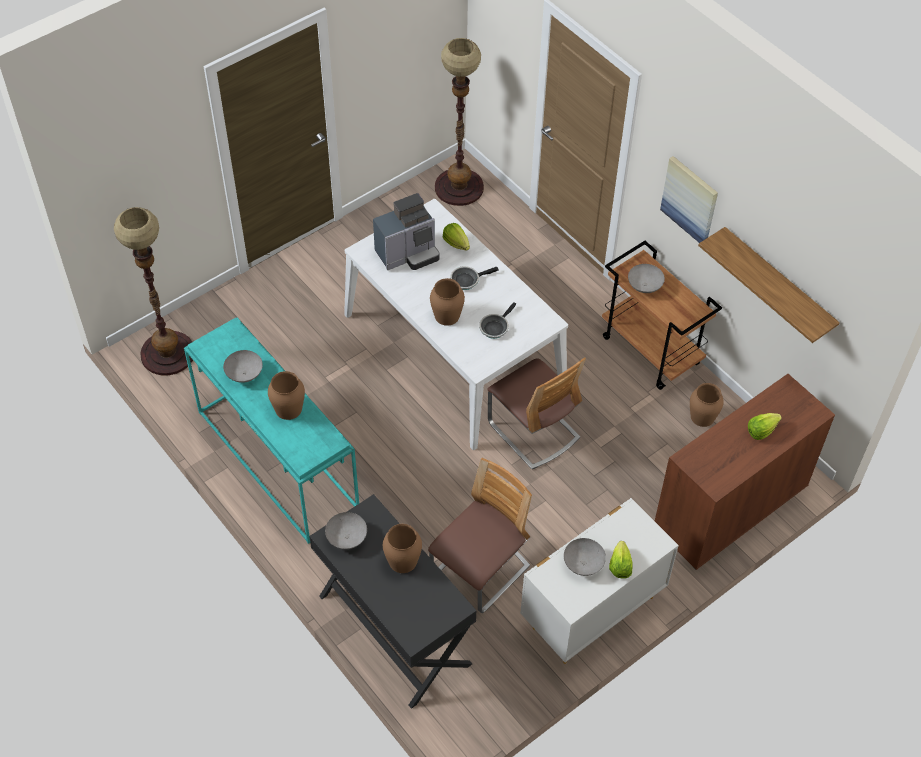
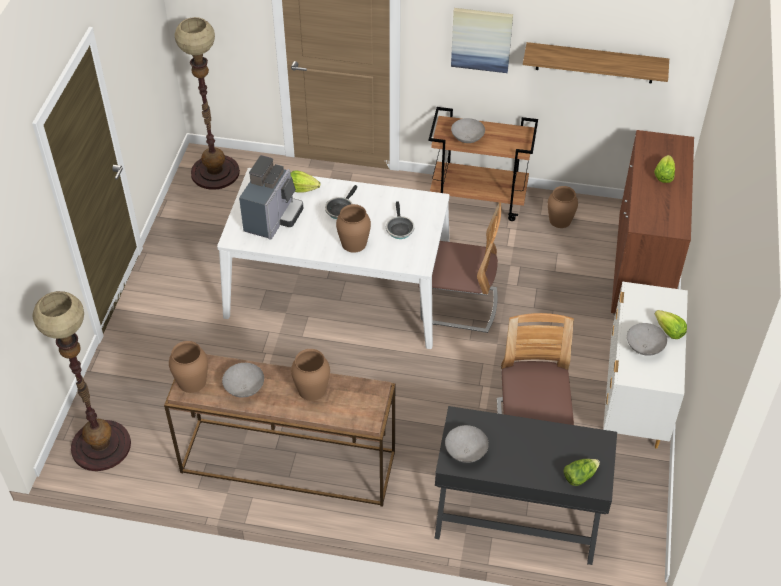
camera: 40 degrees left, 5 degrees down
turquoise console table [184,318,359,544] -> brown console table [164,354,395,506]
brown vase [383,524,422,573] -> brown vase moved to [169,341,208,393]
none -> lettuce [563,459,600,486]

